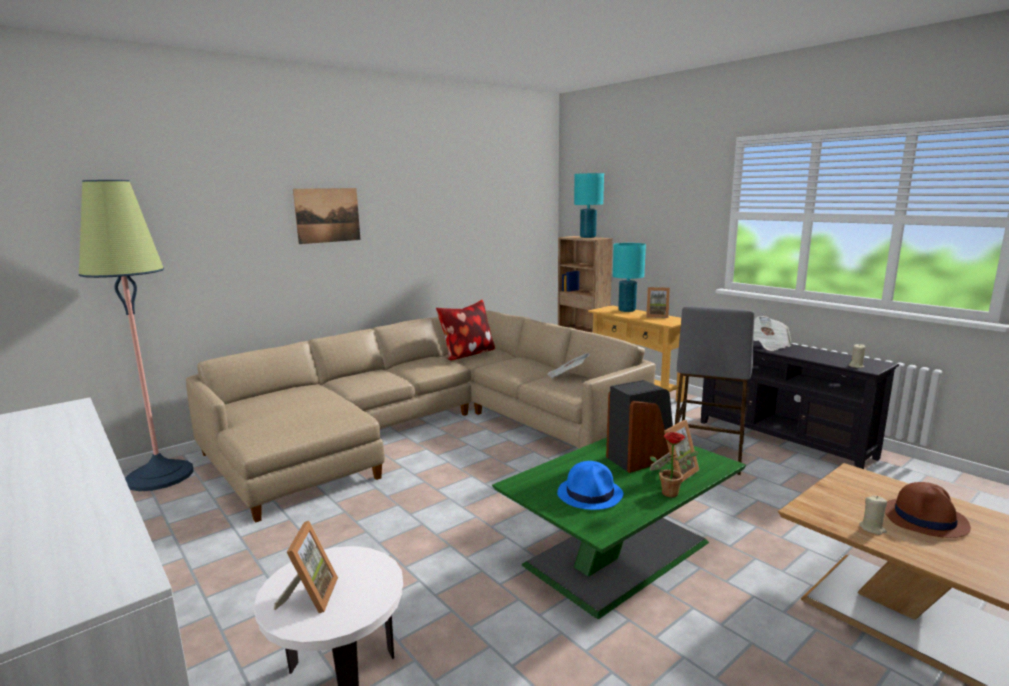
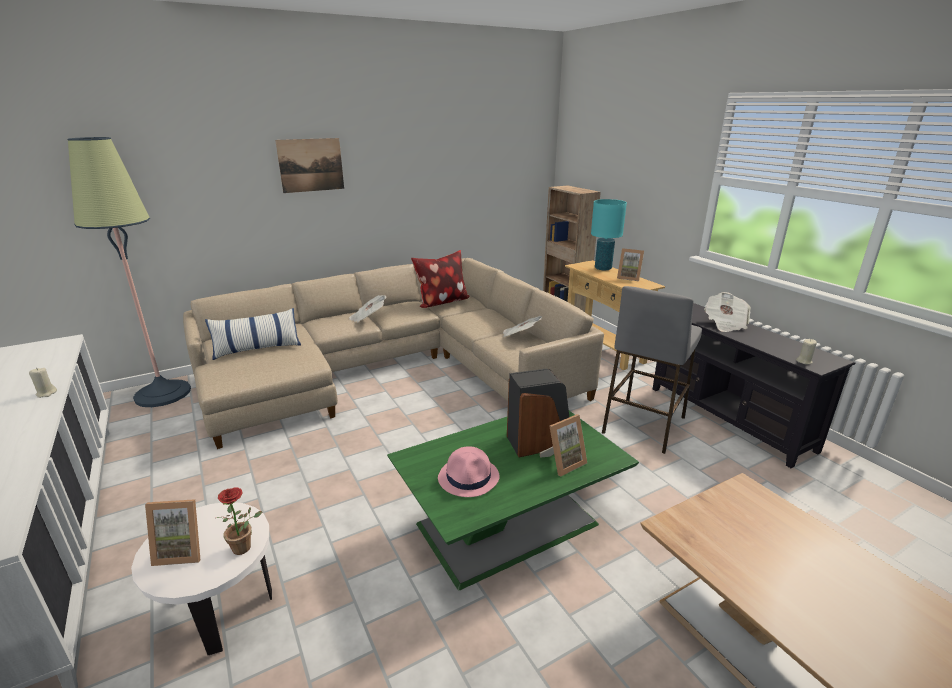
camera: 10 degrees right, 10 degrees up
picture frame [274,521,338,613] -> picture frame turned 75 degrees clockwise [145,499,200,566]
blue hat [557,461,623,510] -> pink hat [438,446,500,497]
turquoise table lamp [574,173,604,238] -> none
potted plant [650,432,699,497] -> potted plant moved to [217,488,263,555]
beige candle [859,496,887,535] -> beige candle moved to [29,368,57,398]
brown hat [885,482,971,538] -> none
none -> pillow [205,308,301,360]
none -> newspaper [349,295,387,323]

